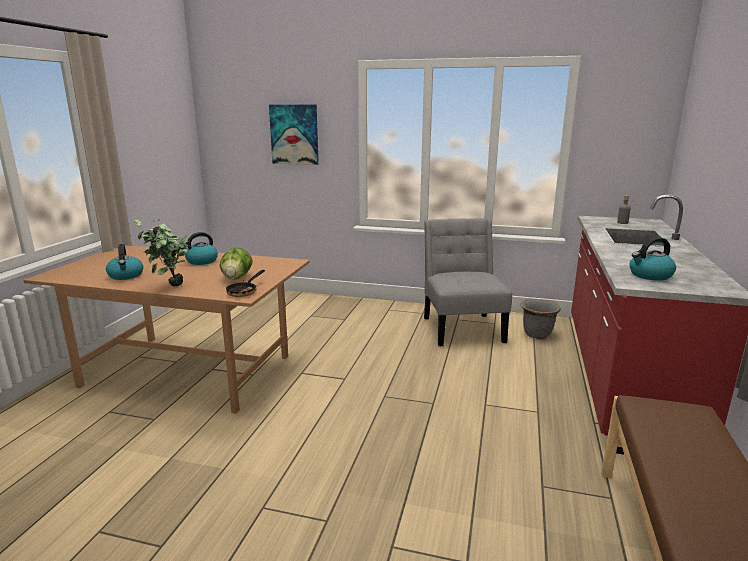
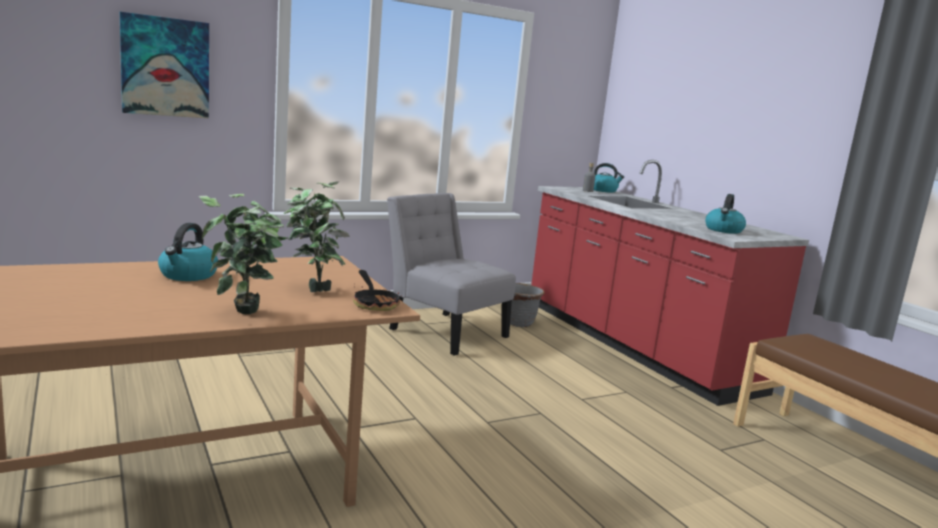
camera: 45 degrees left, 5 degrees down
kettle [106,244,143,280] -> kettle moved to [594,163,624,193]
lettuce [220,247,253,280] -> potted plant [284,181,350,292]

